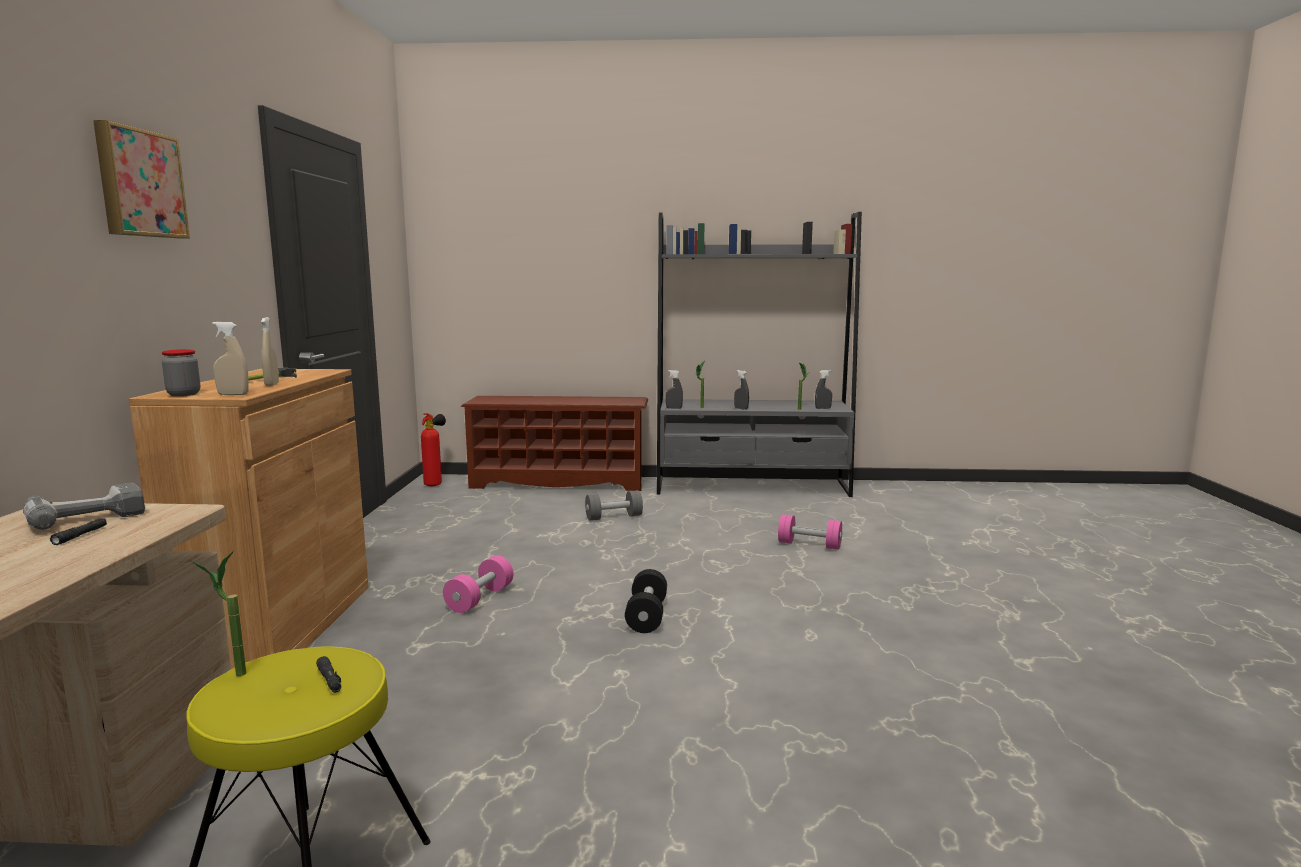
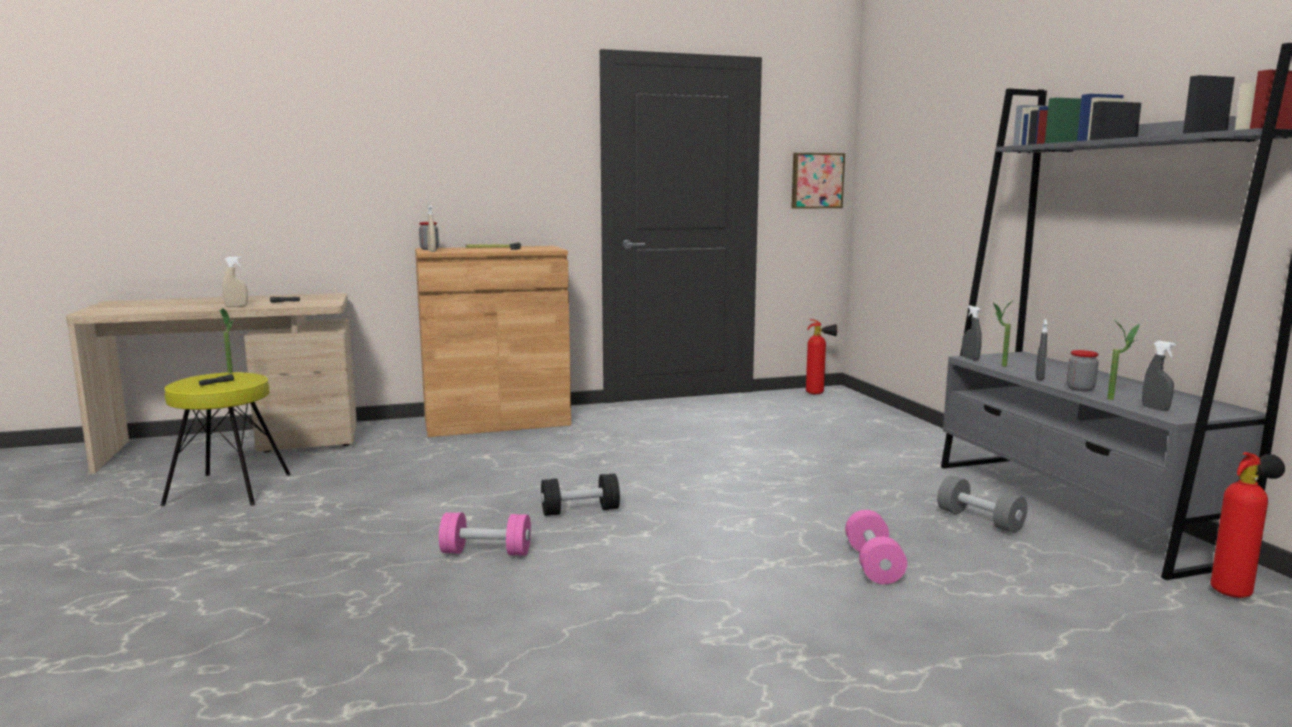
camera: 70 degrees right, 0 degrees up
power drill [23,483,145,530] -> none
picture [93,120,190,238] -> picture moved to [791,153,845,209]
beige spray bottle [261,317,279,386] -> beige spray bottle moved to [223,256,248,307]
pink dumbbell [443,555,513,613] -> pink dumbbell moved to [439,512,531,556]
brown shoe rack [461,396,648,491] -> none
grey dumbbell [585,490,643,521] -> grey dumbbell moved to [937,476,1028,533]
none -> jar [1067,350,1099,391]
none -> fire extinguisher [1210,452,1285,598]

